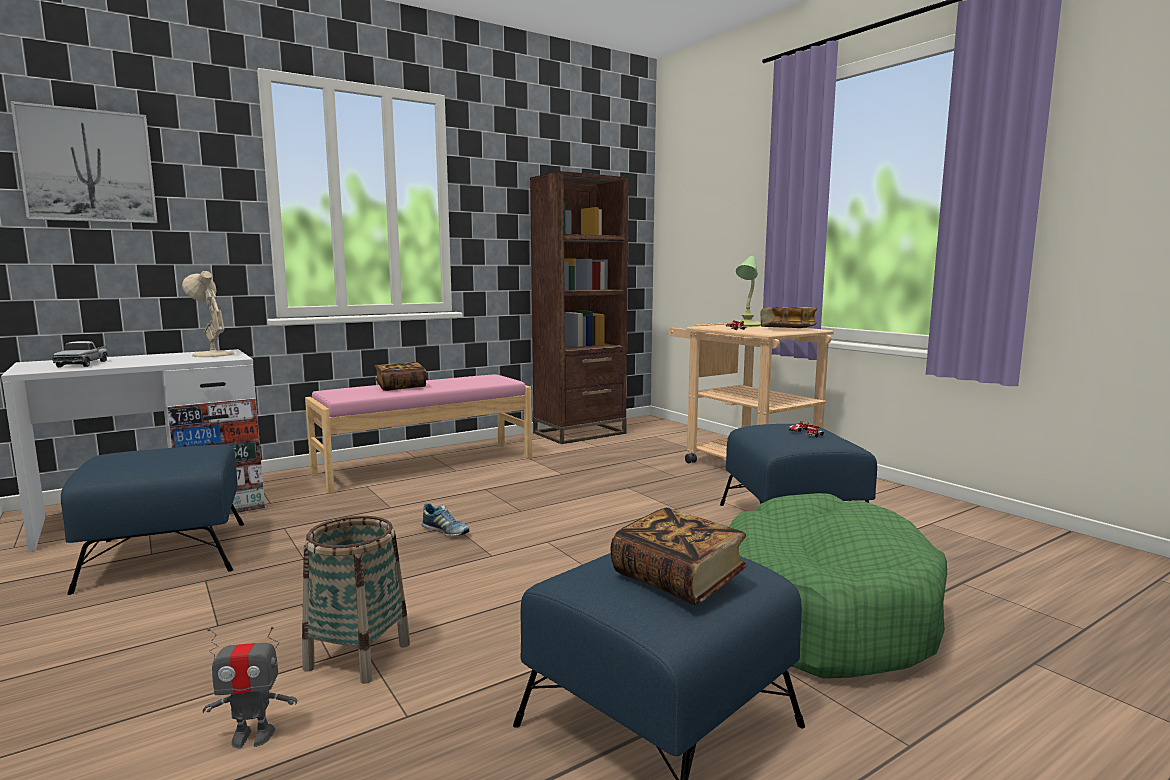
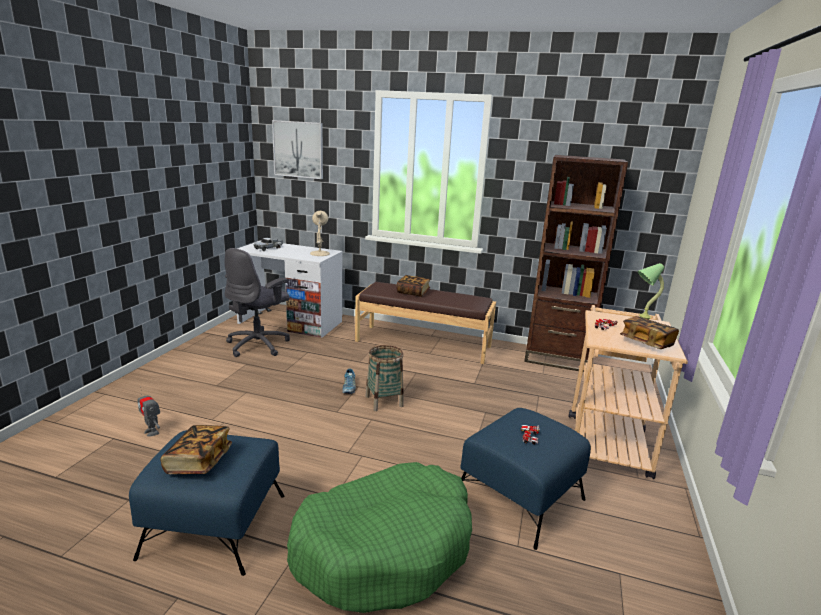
camera: 50 degrees right, 10 degrees up
blue ottoman [61,444,244,595] -> grey office chair [225,248,290,357]
basket [302,516,410,684] -> basket moved to [365,345,404,411]
pink bench [305,374,532,494] -> brown bench [355,282,496,364]

